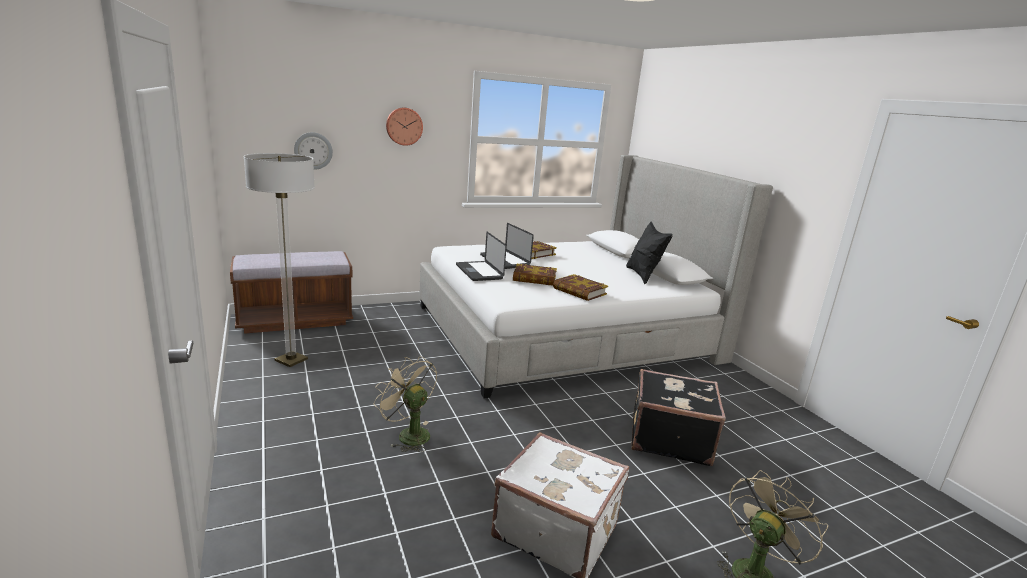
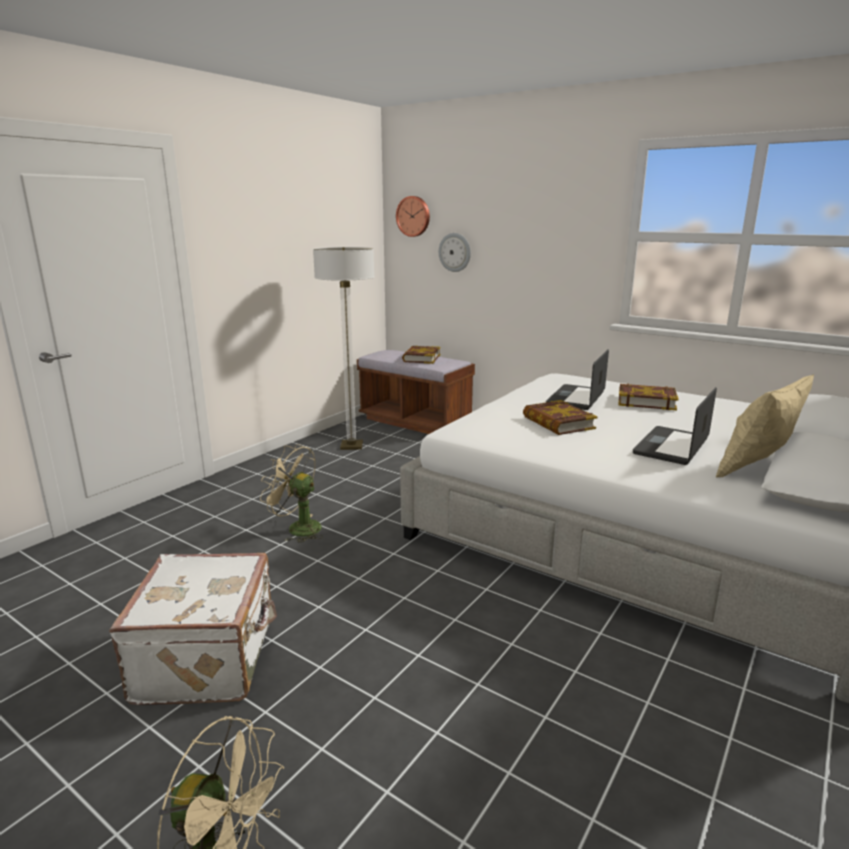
camera: 60 degrees right, 0 degrees up
beige fan [374,356,437,452] -> beige fan turned 75 degrees counterclockwise [260,444,323,543]
wall clock [386,108,423,146] -> wall clock moved to [396,196,430,237]
laptop [456,232,507,281] -> laptop moved to [633,387,717,465]
book [553,274,608,301] -> book moved to [402,346,440,364]
black pillow [626,222,672,284] -> beige pillow [716,374,814,478]
black suitcase [631,369,726,466] -> none

